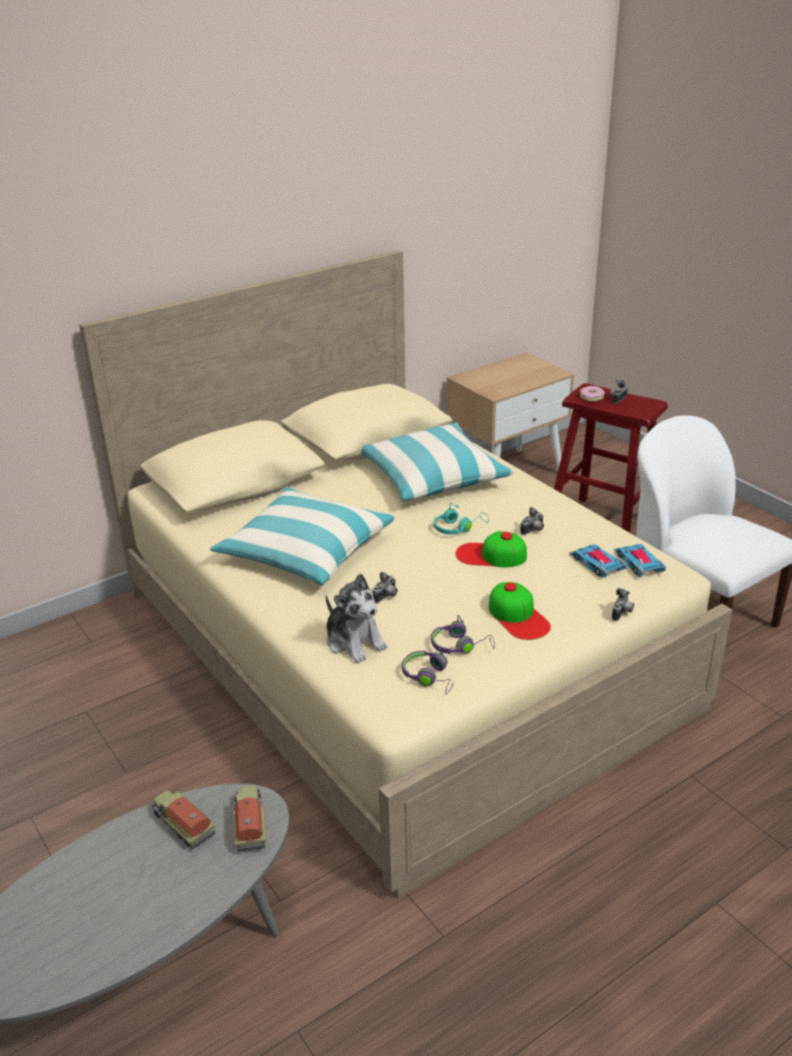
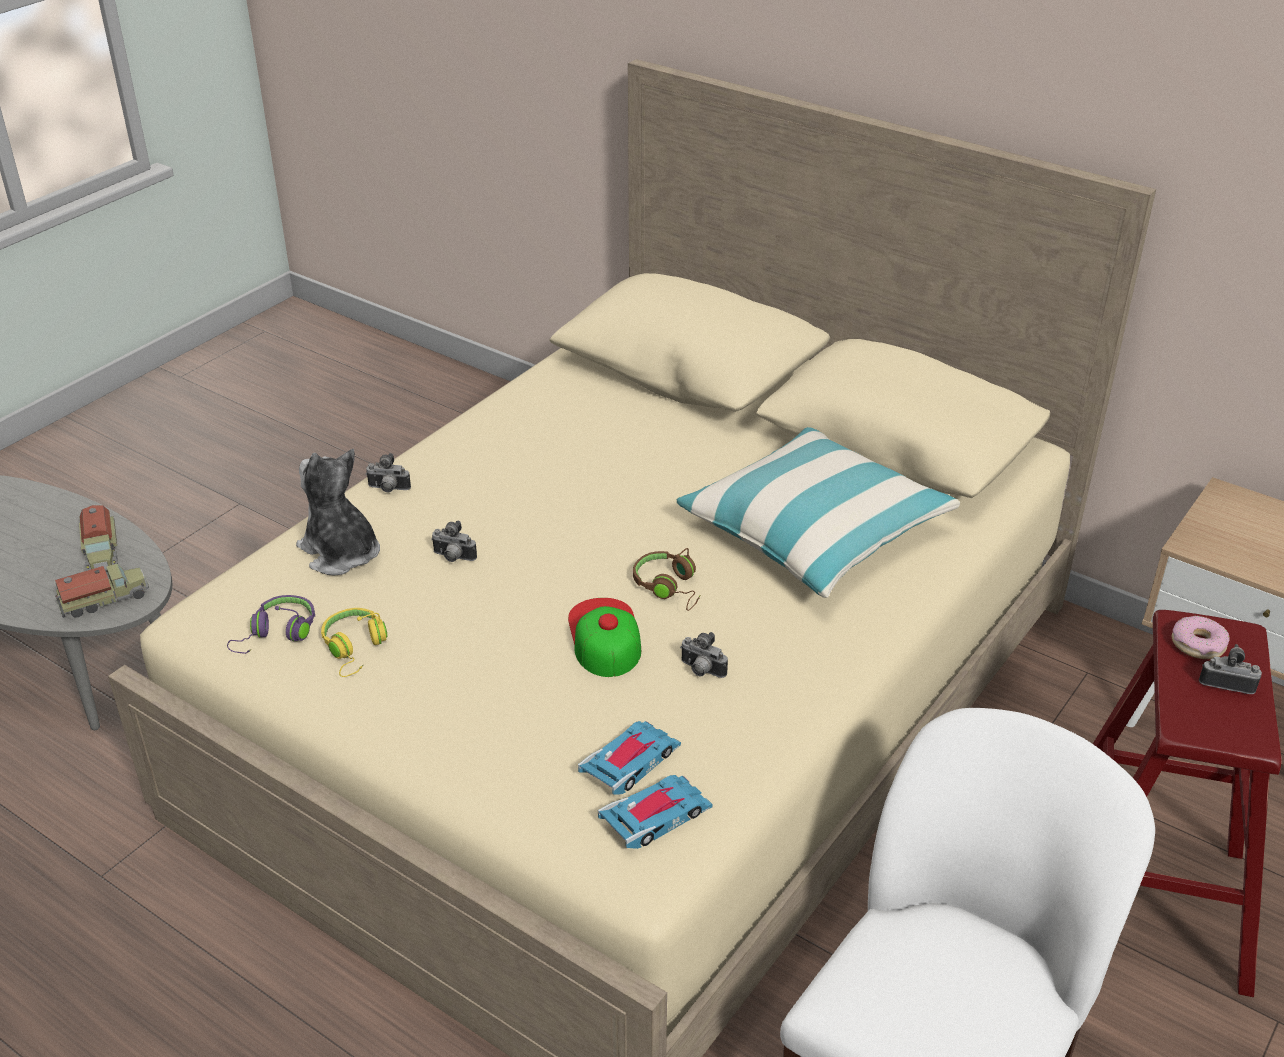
camera: 70 degrees right, 5 degrees up
toy truck [152,791,215,849] -> toy truck turned 135 degrees clockwise [79,505,118,572]
pillow [210,487,395,585] -> none
plush toy [326,573,388,663] -> plush toy turned 105 degrees clockwise [296,449,380,575]
purple headphones [431,615,495,654] -> yellow headphones [321,608,387,677]
turquoise headphones [434,503,489,534] -> brown headphones [633,548,700,611]
cap [489,582,551,640] -> none
camera [612,588,634,621] -> camera moved to [366,453,411,493]

